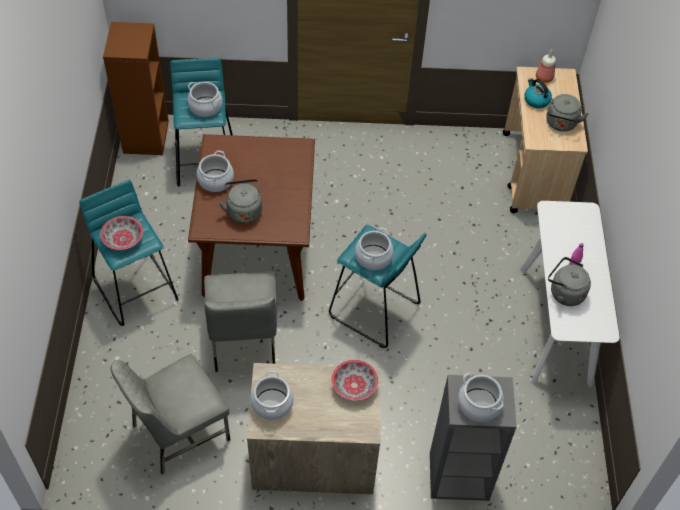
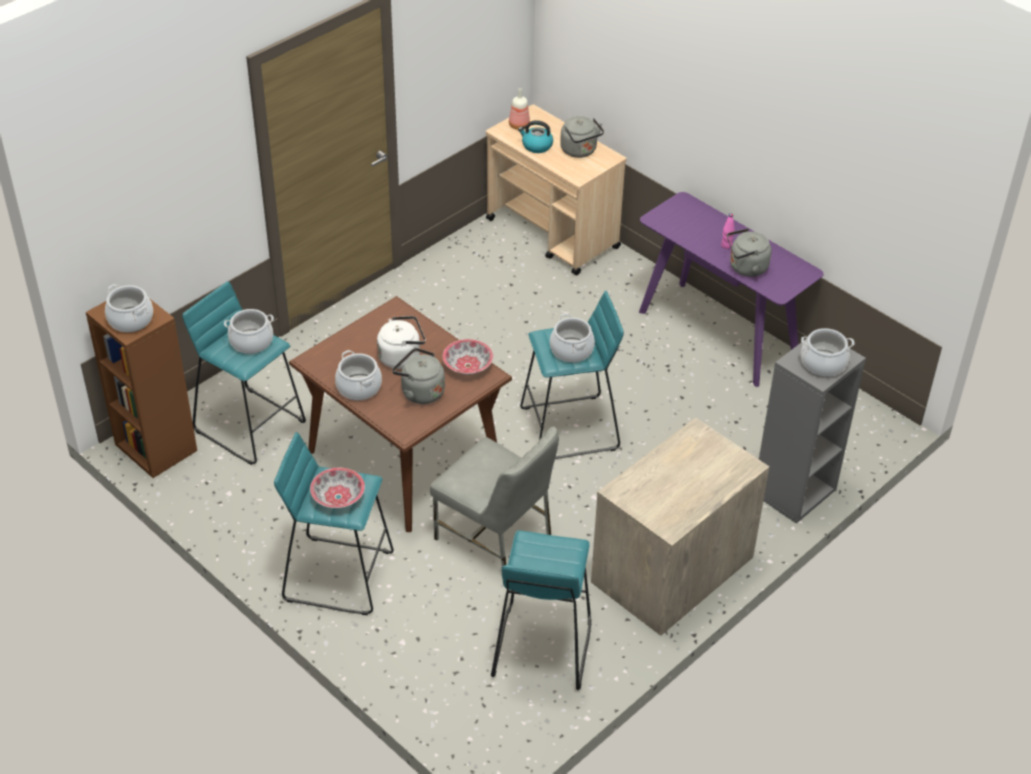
camera: 45 degrees left, 10 degrees down
grey chair [111,354,230,475] -> turquoise stool [491,530,591,690]
cooking pot [250,370,294,420] -> cooking pot moved to [105,284,153,333]
bowl [332,359,378,401] -> bowl moved to [443,339,493,375]
white console table [520,201,620,387] -> purple console table [639,192,824,387]
none -> white kettle [377,316,426,369]

